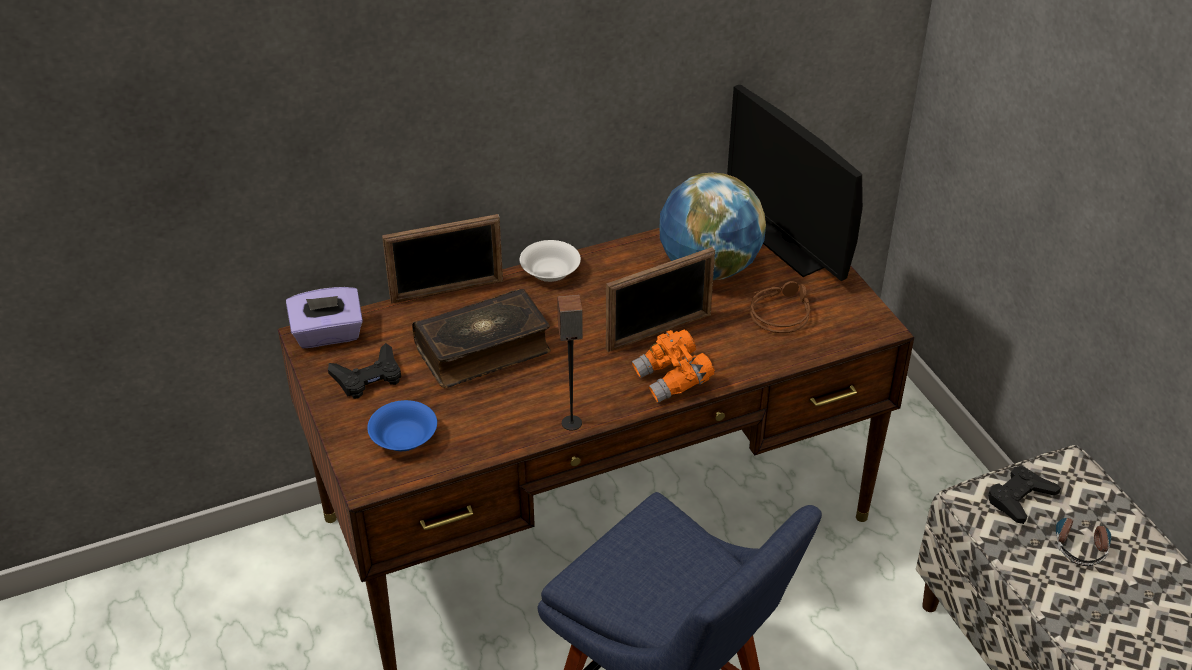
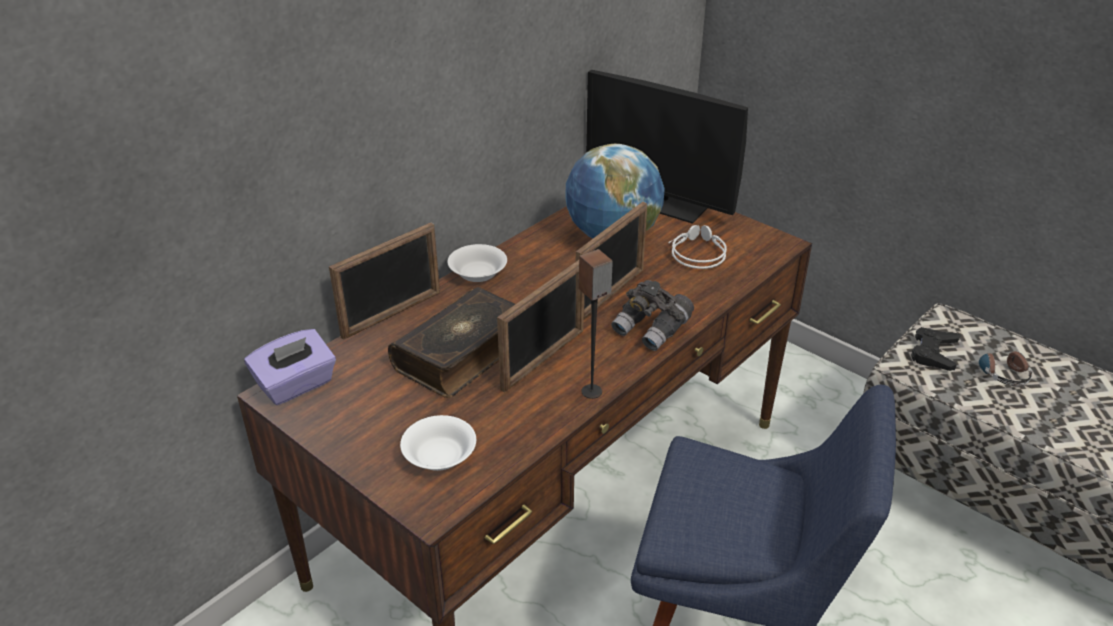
camera: 25 degrees left, 5 degrees down
black game controller [328,343,401,399] -> none
blue bowl [367,400,437,451] -> white bowl [400,415,476,471]
orange binoculars [631,330,715,403] -> grey binoculars [611,280,694,351]
brown headphones [750,281,810,333] -> grey headphones [668,225,727,269]
none -> picture frame [497,260,584,393]

